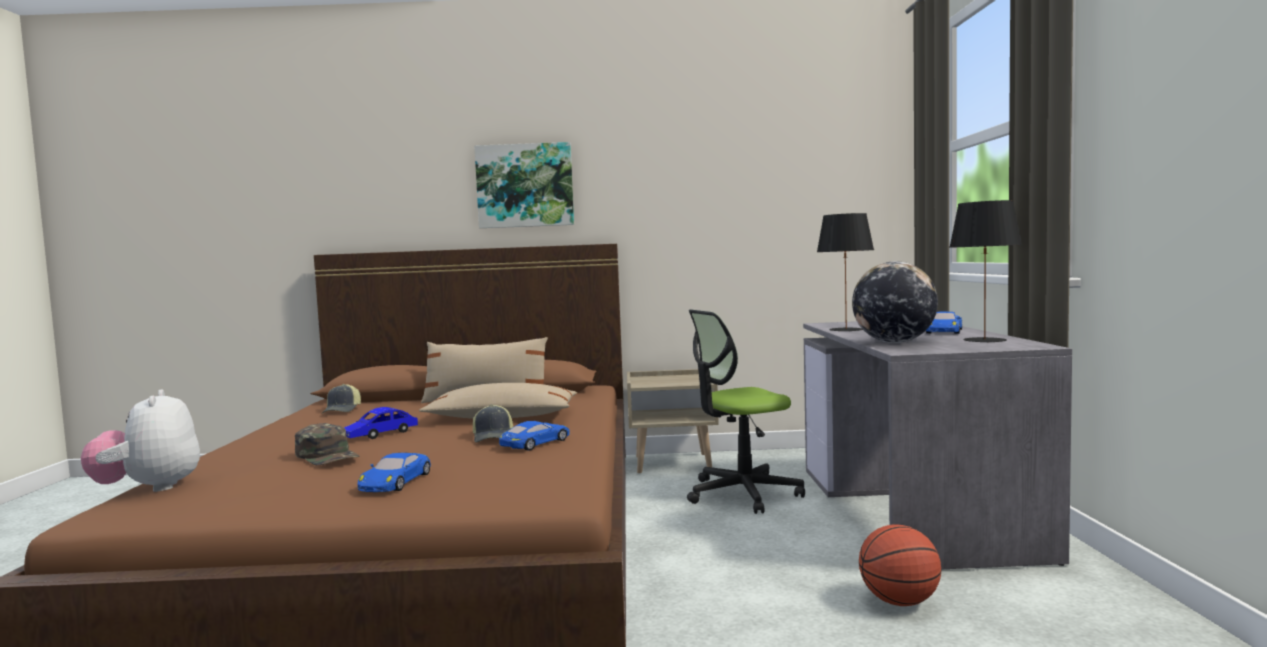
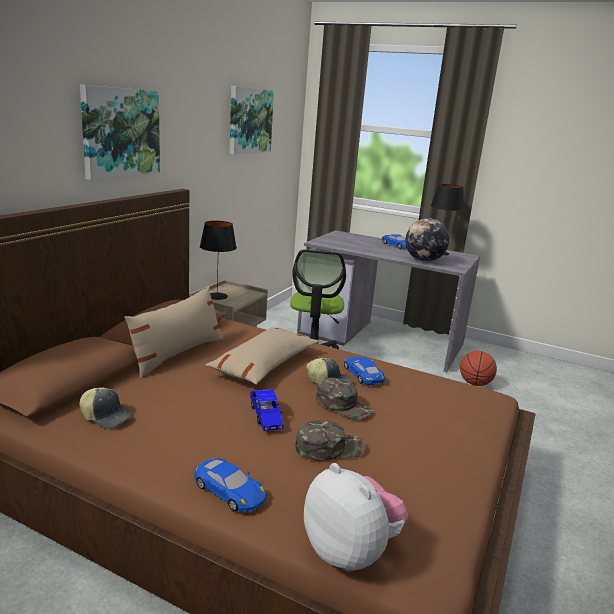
camera: 65 degrees left, 15 degrees up
plush toy [81,390,200,492] -> plush toy turned 135 degrees counterclockwise [304,463,408,572]
blue toy car [357,453,431,492] -> blue toy car moved to [195,458,267,512]
black table lamp [817,213,874,332] -> black table lamp moved to [200,221,237,300]
none -> picture [229,86,274,154]
none -> green cap [316,377,373,420]

